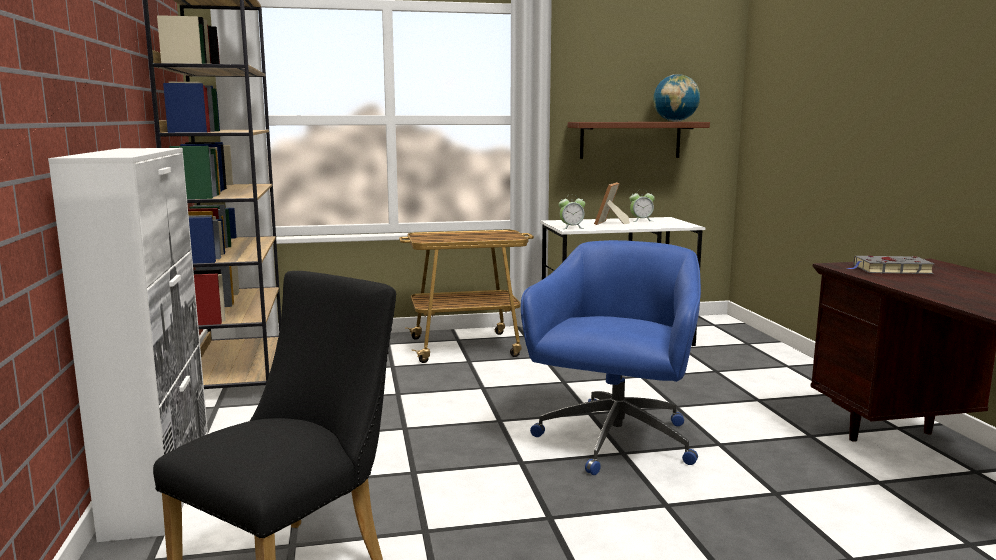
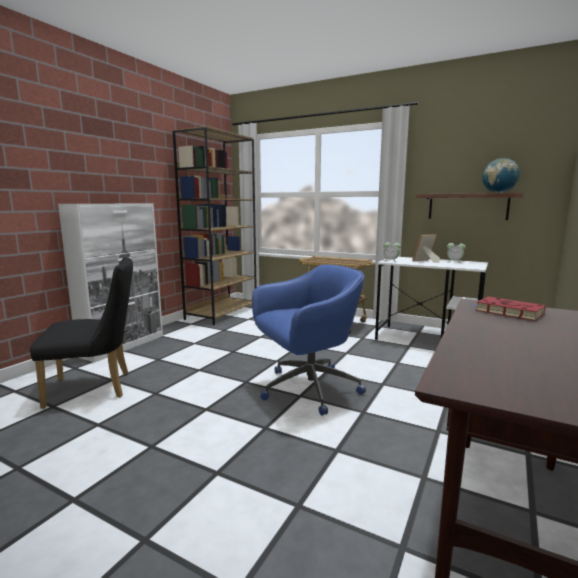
camera: 40 degrees right, 0 degrees up
grey book [848,256,935,274] -> red book [473,296,546,321]

